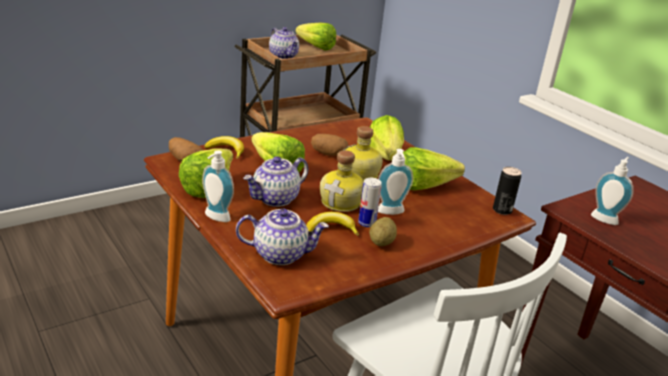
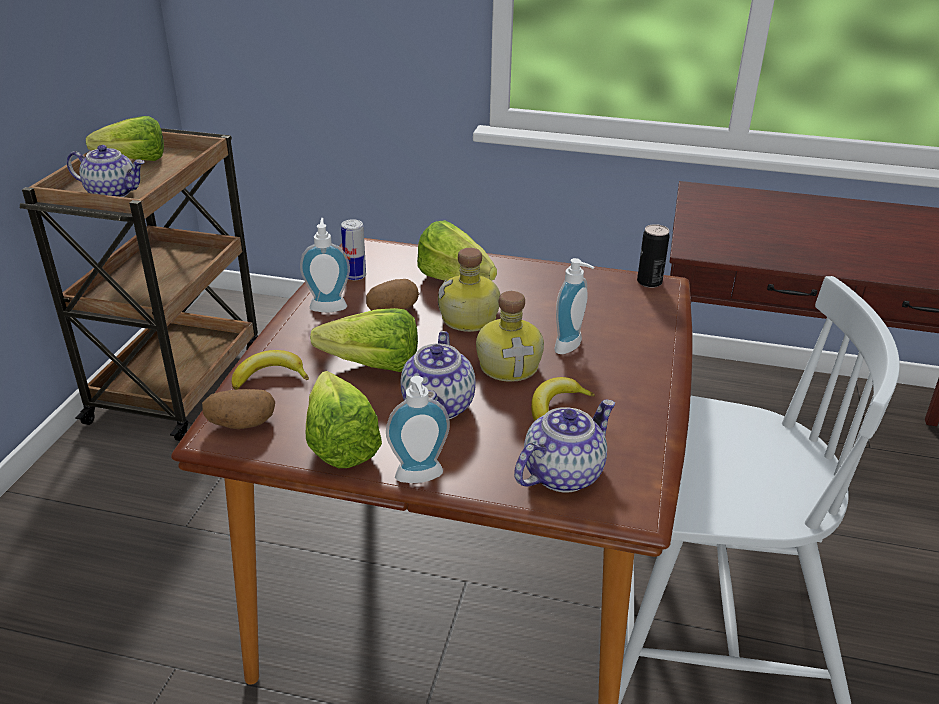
camera: 40 degrees left, 5 degrees up
can [358,178,382,227] -> can moved to [341,219,366,280]
potato [369,217,397,246] -> none
lettuce [403,147,465,190] -> none
soap dispenser [591,157,634,225] -> soap dispenser moved to [300,218,350,312]

